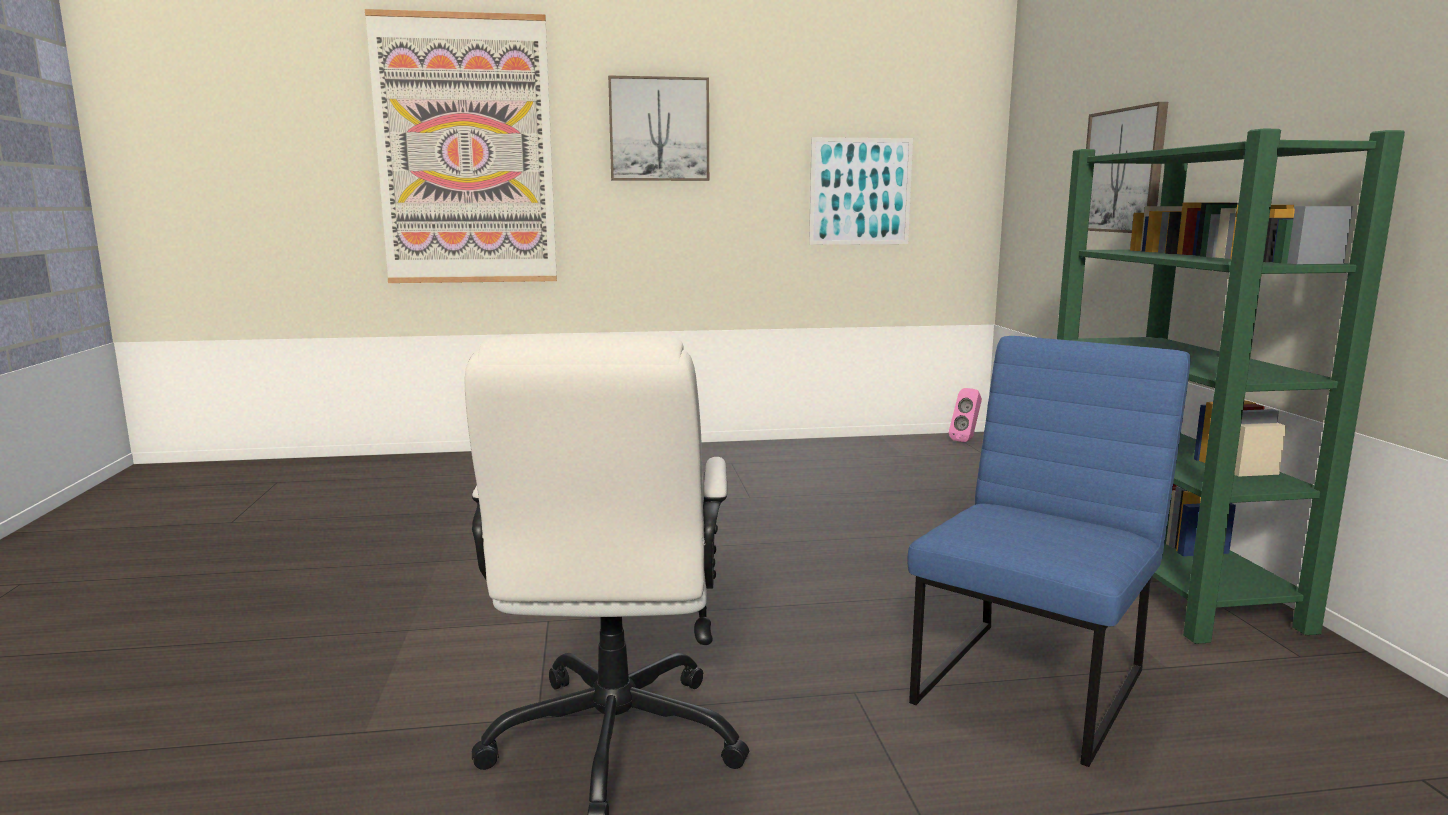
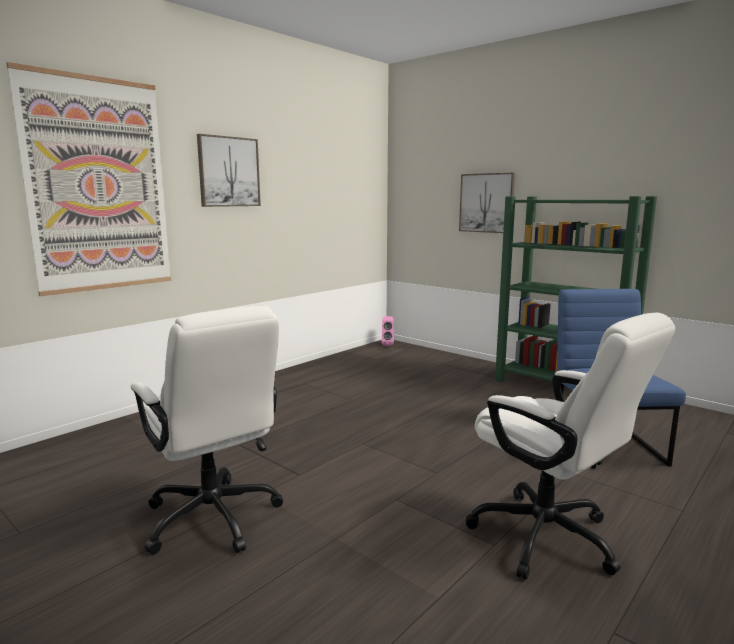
camera: 40 degrees left, 0 degrees up
picture [809,137,913,245] -> none
none -> white office chair [130,306,284,555]

